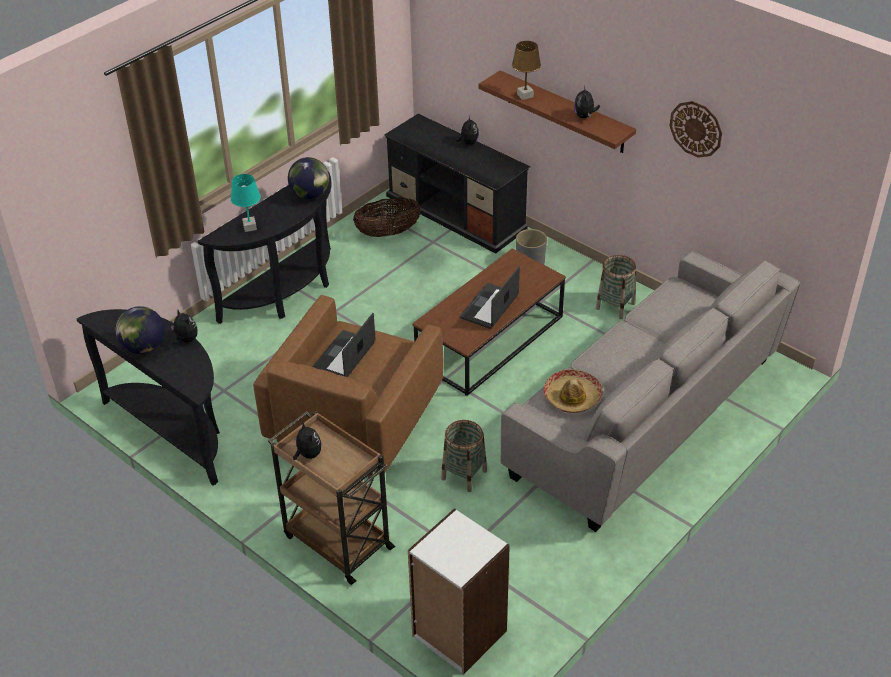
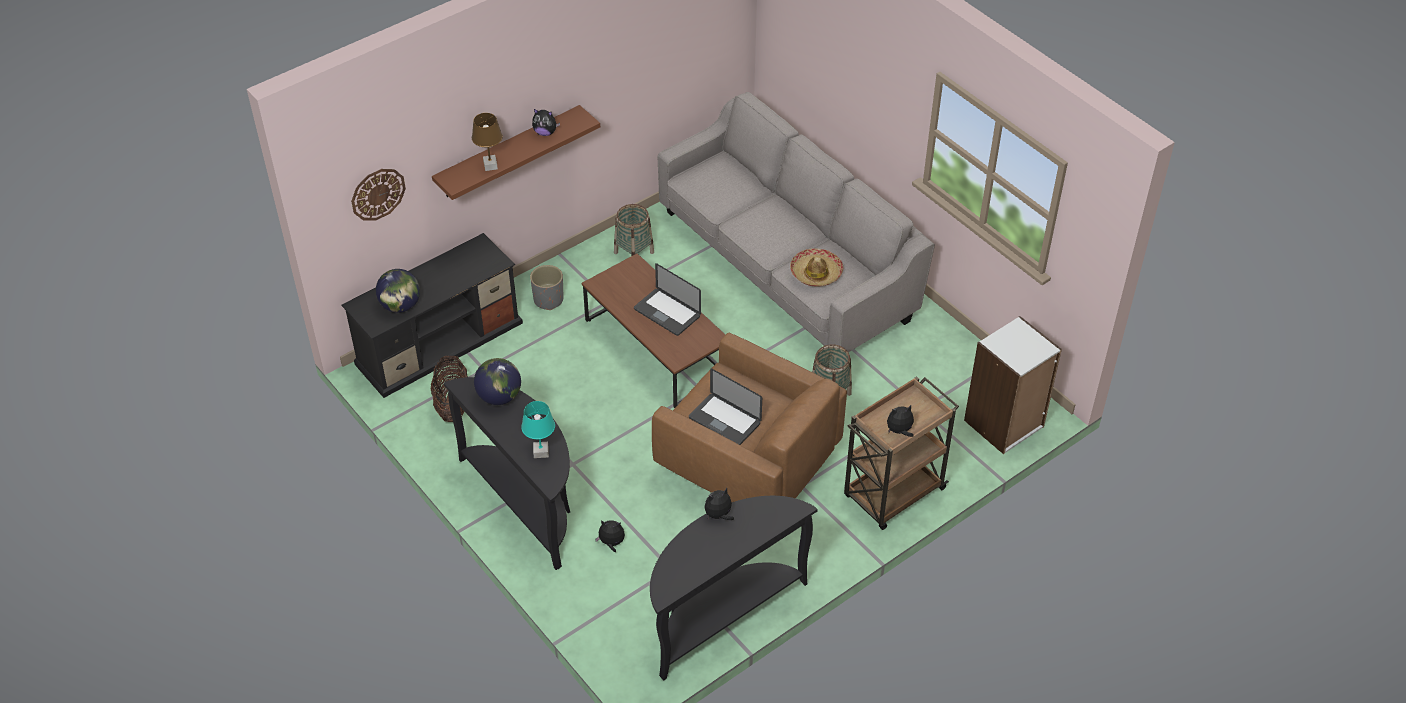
camera: 80 degrees left, 5 degrees up
globe [116,306,165,354] -> globe moved to [376,269,420,313]
plush toy [455,116,479,145] -> plush toy moved to [595,520,625,552]
wall clock [670,101,722,158] -> wall clock moved to [351,169,406,220]

